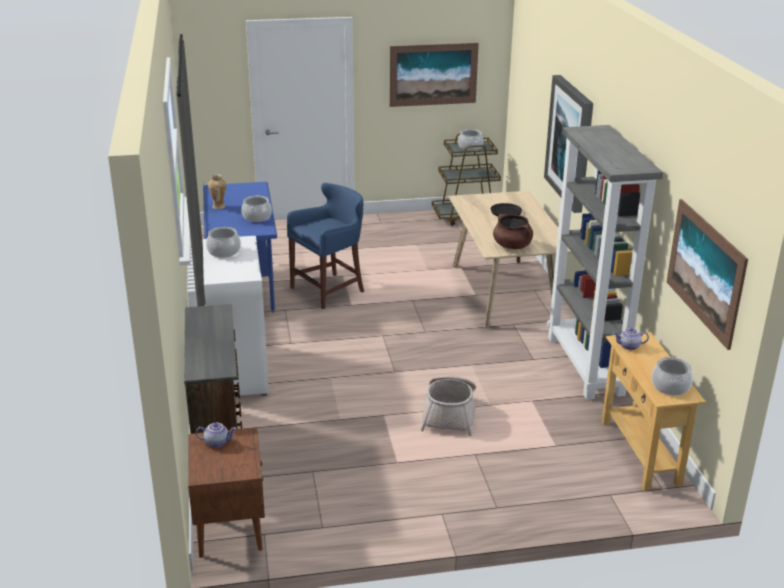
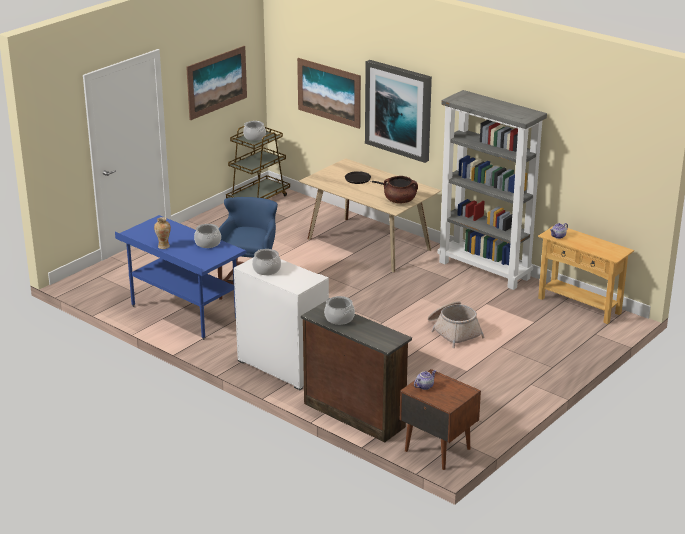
camera: 40 degrees left, 0 degrees up
cooking pot [651,357,693,396] -> cooking pot moved to [324,296,355,325]
picture [667,199,748,350] -> picture moved to [297,58,361,129]

